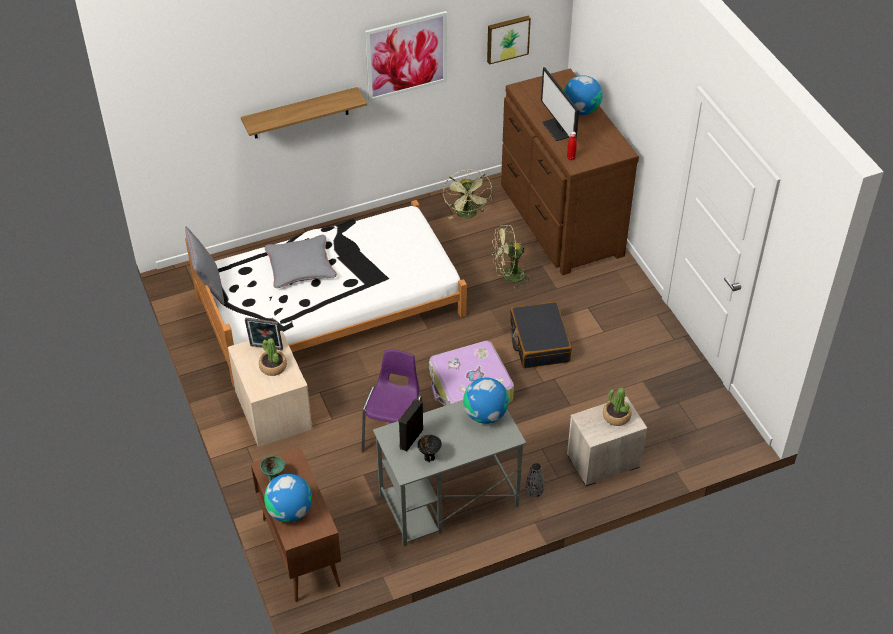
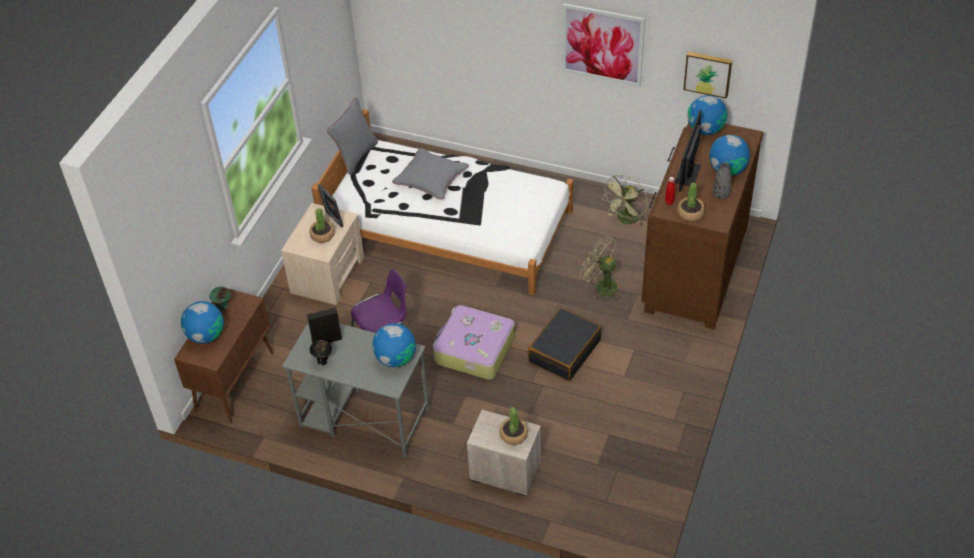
camera: 45 degrees right, 0 degrees up
shelf [241,87,367,139] -> none
grey vase [526,463,544,498] -> grey vase moved to [713,162,731,199]
none -> potted plant [677,183,705,222]
none -> globe [687,95,727,135]

